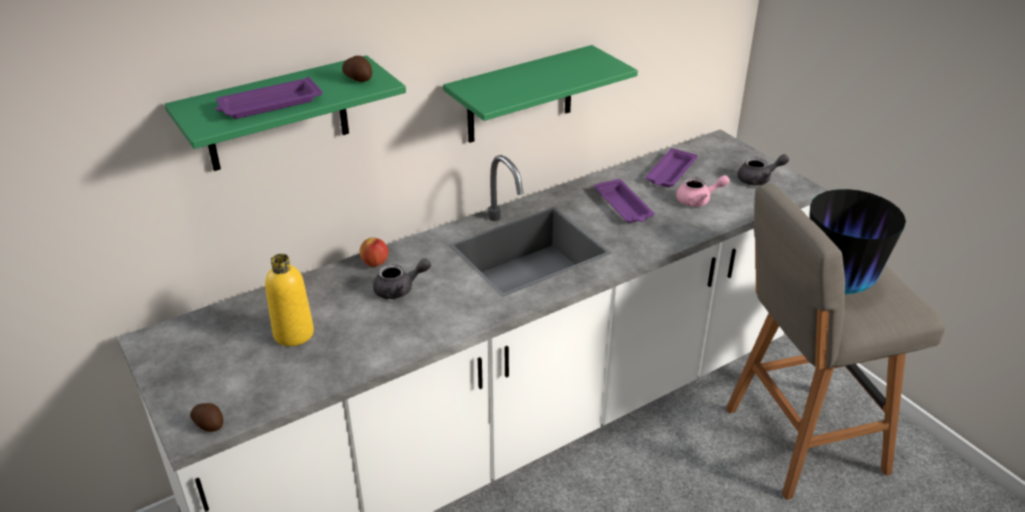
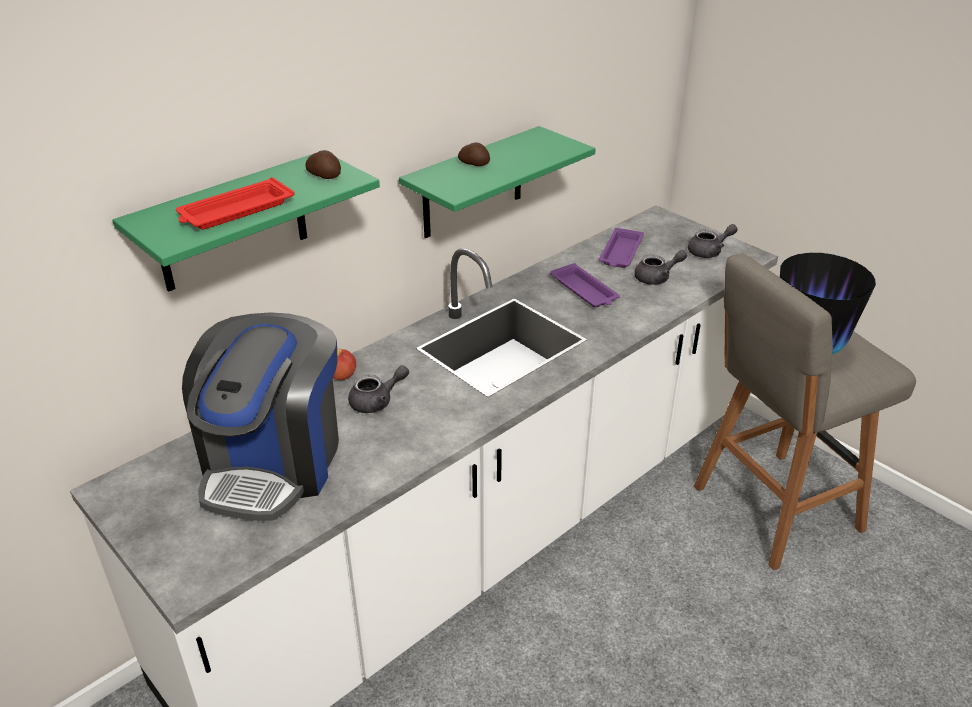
camera: 10 degrees left, 0 degrees up
potato [190,403,223,432] -> potato moved to [458,142,490,166]
purple tray [216,77,323,119] -> red tray [176,177,294,229]
yellow bottle [265,254,314,346] -> coffee machine [182,312,339,521]
pink teapot [676,175,730,207] -> grey teapot [634,250,687,285]

